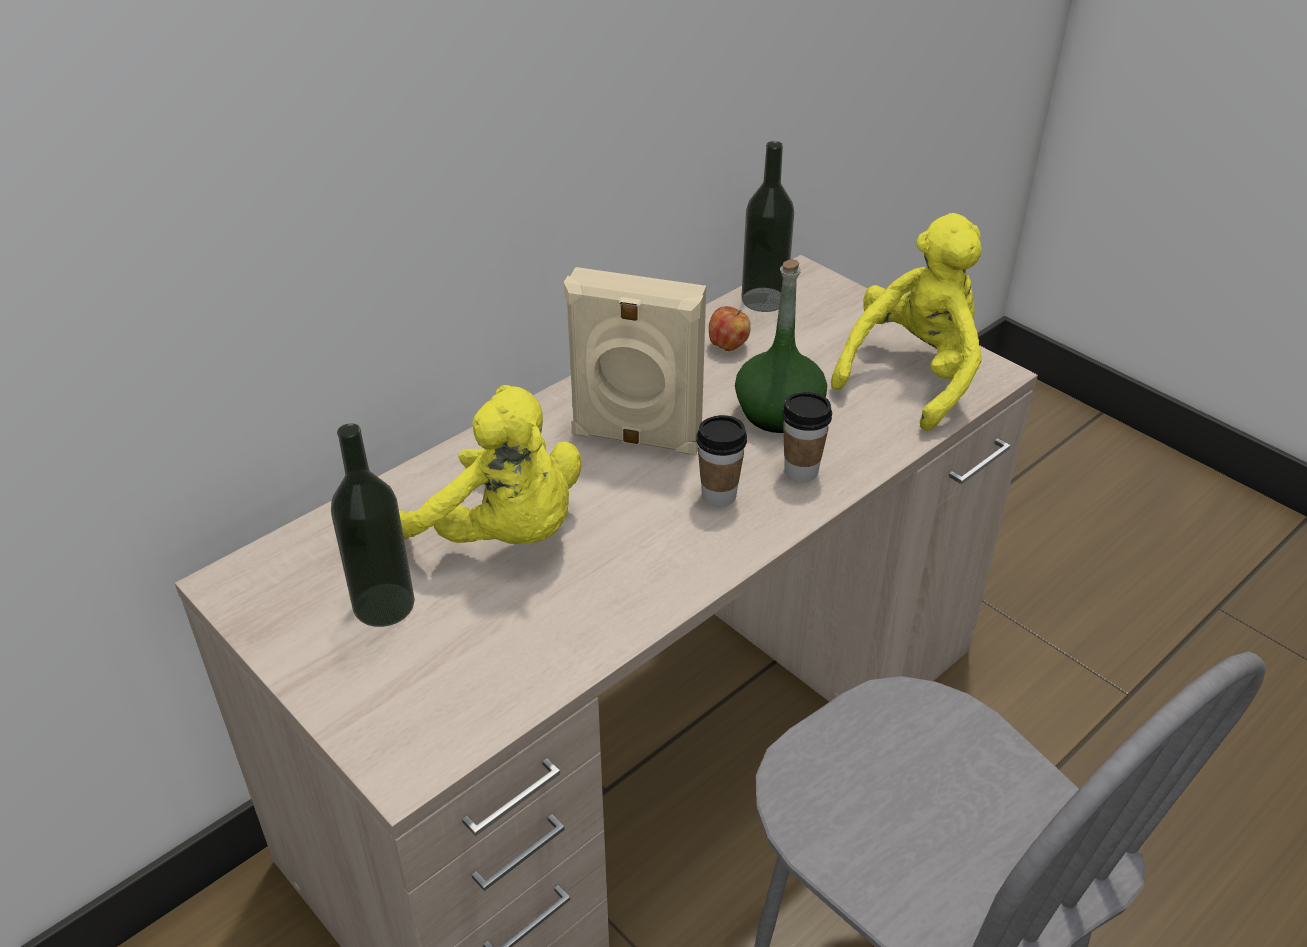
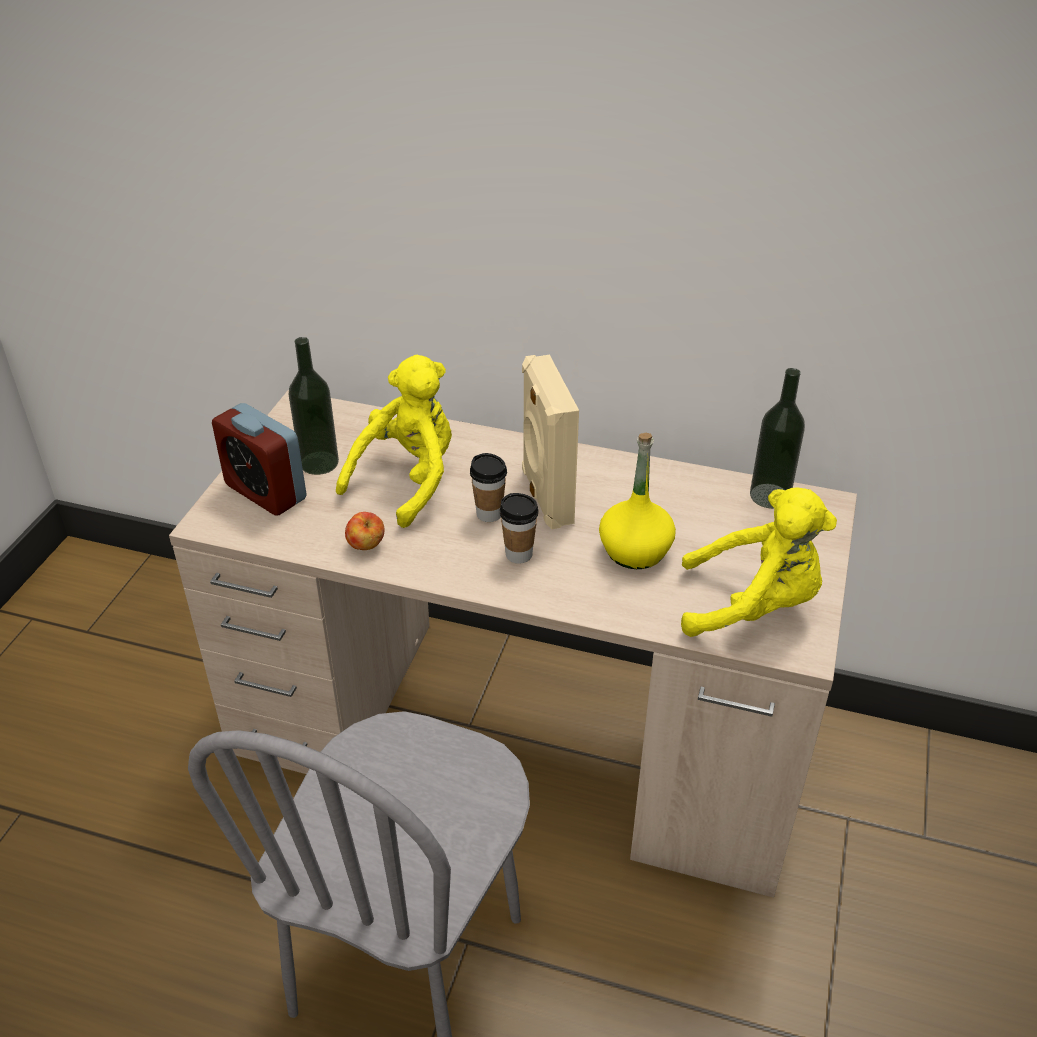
camera: 60 degrees right, 0 degrees up
yellow plush toy [399,385,581,544] -> yellow plush toy turned 150 degrees counterclockwise [336,355,452,528]
apple [709,306,751,351] -> apple moved to [345,512,385,550]
green bottle [735,259,827,433] -> yellow bottle [599,433,676,569]
cup [782,392,832,482] -> cup moved to [470,453,507,522]
none -> alarm clock [212,403,307,516]

